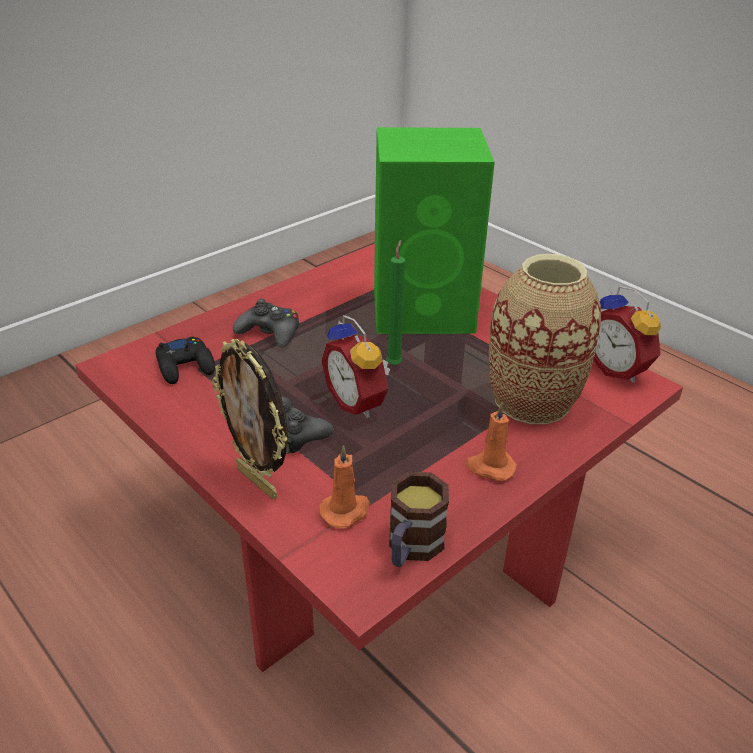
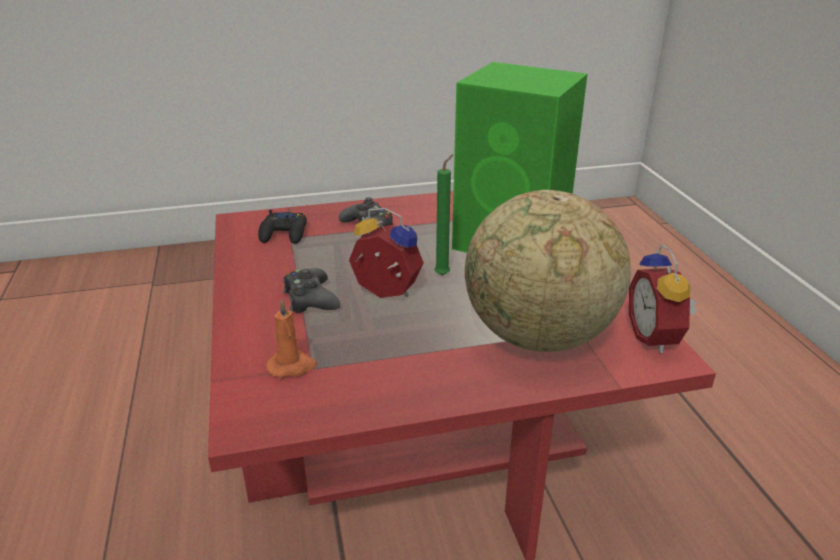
camera: 30 degrees right, 5 degrees down
picture frame [212,339,288,499] -> none
alarm clock [321,315,390,418] -> alarm clock turned 120 degrees clockwise [349,208,424,298]
mug [389,472,449,567] -> none
orange candle [465,402,517,481] -> none
vase [489,254,601,424] -> globe [465,190,631,352]

